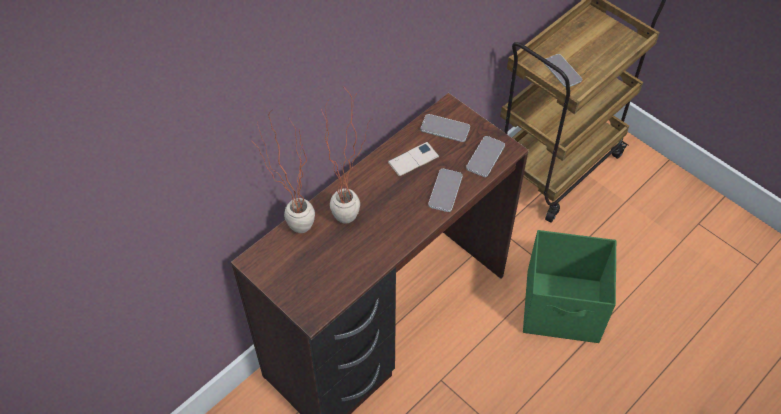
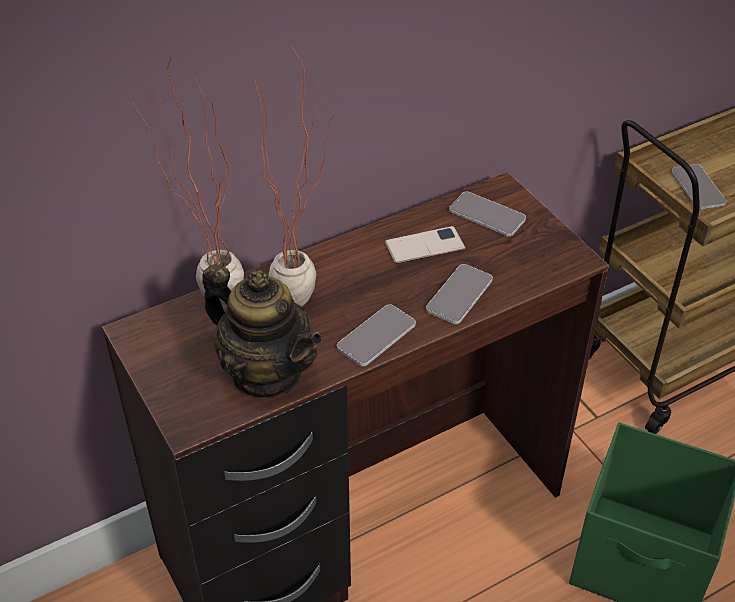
camera: 15 degrees right, 10 degrees down
phone [466,136,505,177] -> phone moved to [337,304,416,366]
none -> teapot [202,264,322,397]

